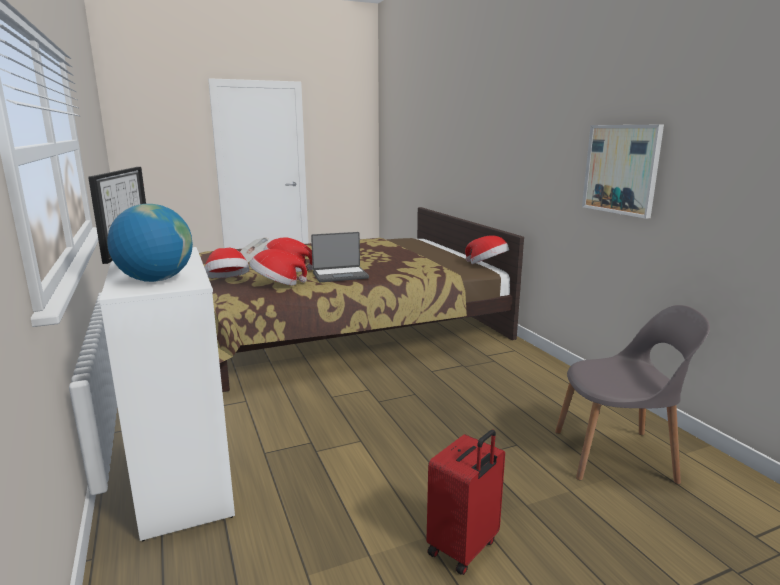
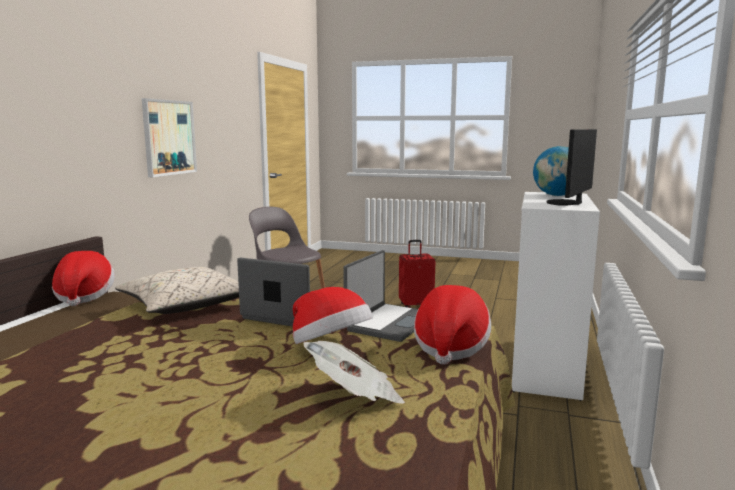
camera: 140 degrees left, 5 degrees down
hat [250,249,307,286] -> laptop [343,250,418,342]
none -> beige pillow [115,267,239,314]

